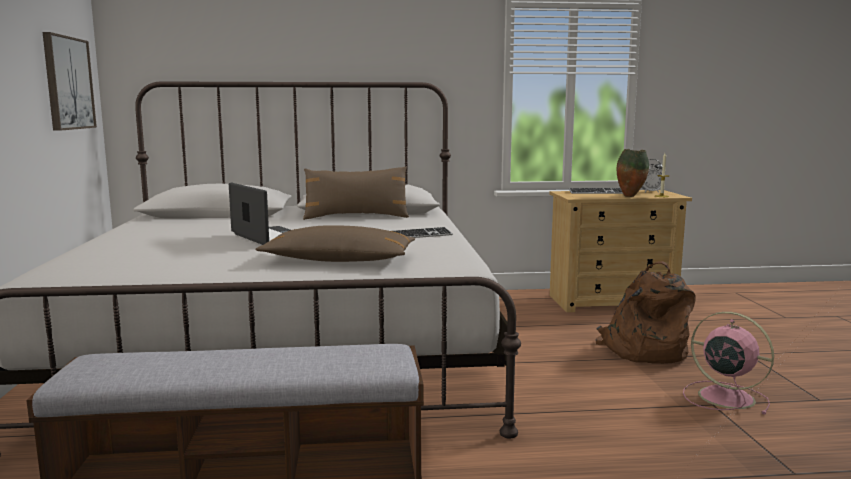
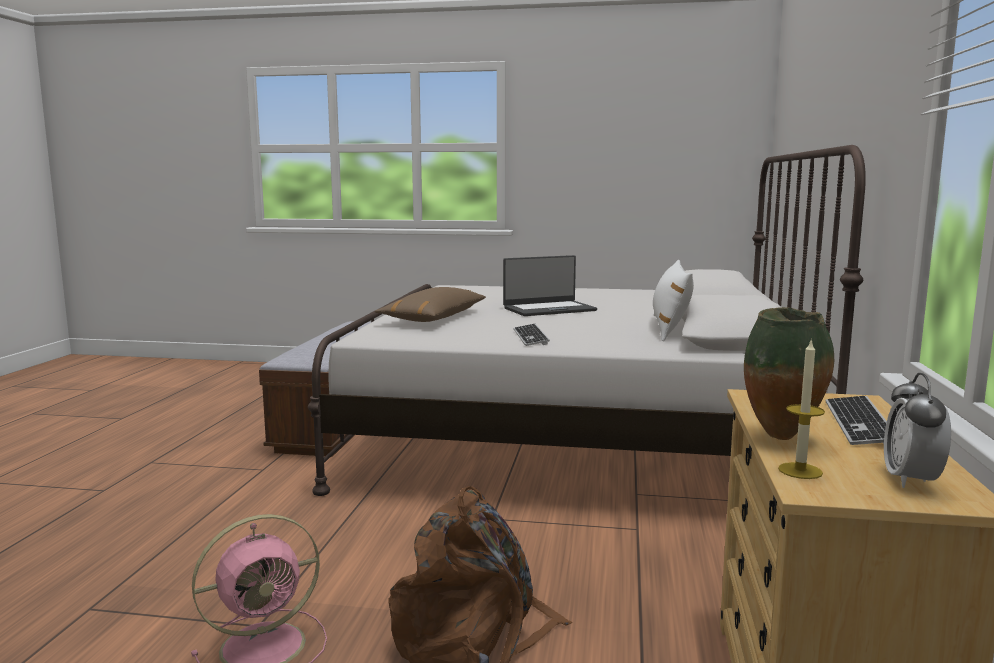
camera: 105 degrees right, 0 degrees up
picture [43,32,97,131] -> none
brown pillow [303,166,409,220] -> white pillow [653,260,694,341]

